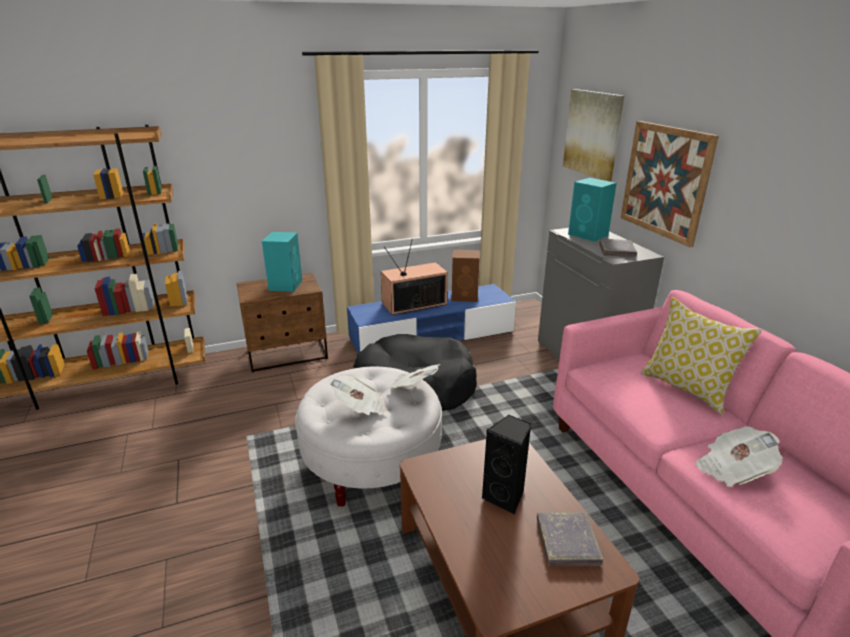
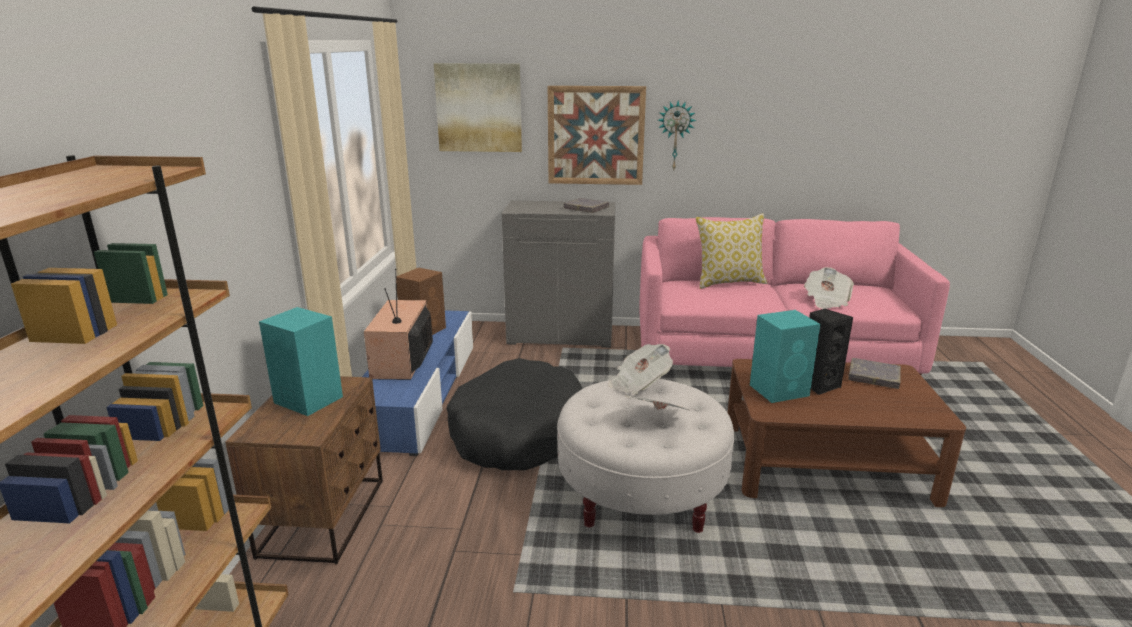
camera: 65 degrees left, 5 degrees down
turquoise speaker [568,178,617,242] -> turquoise speaker moved to [750,310,820,403]
none -> wall clock [658,101,696,169]

